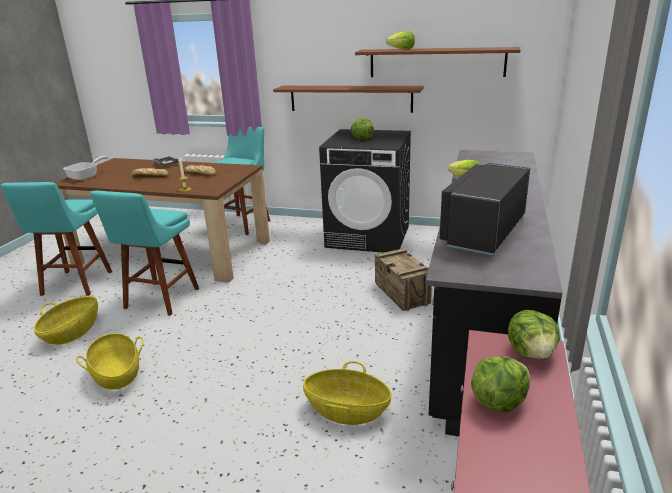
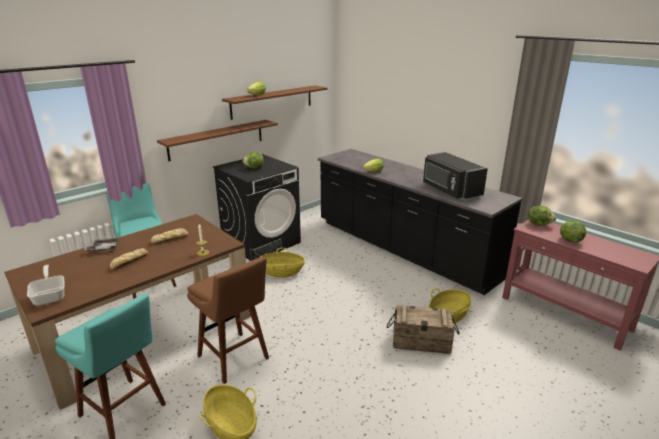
camera: 60 degrees left, 0 degrees up
basket [76,333,143,390] -> basket moved to [261,248,305,278]
turquoise stool [90,191,199,315] -> brown stool [187,257,269,384]
crate [374,249,432,311] -> crate moved to [387,305,460,354]

